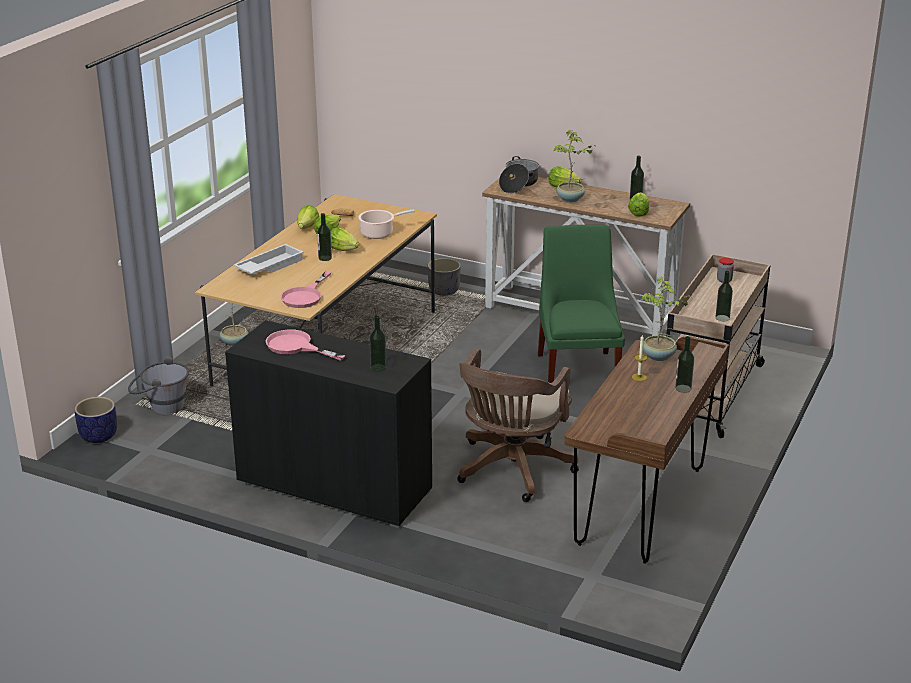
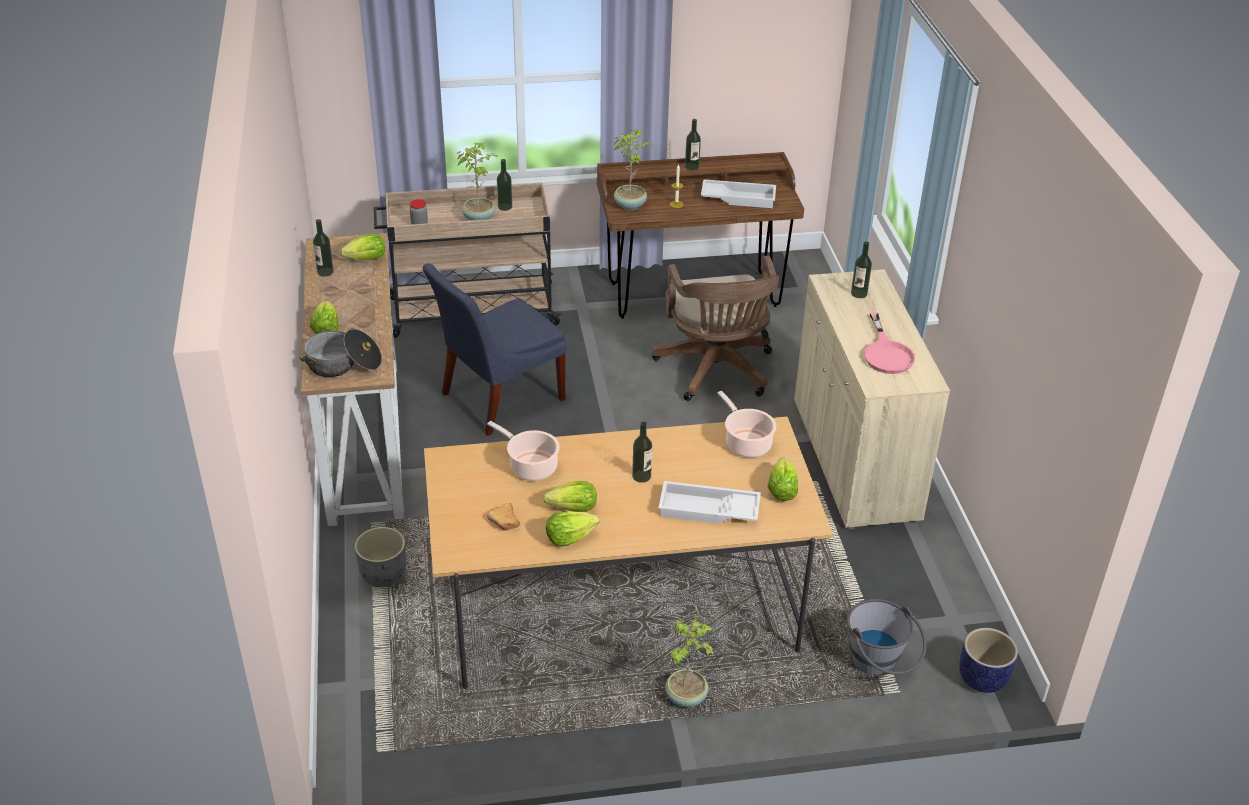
camera: 125 degrees left, 10 degrees up
black cabinet [225,320,432,528] -> beige cabinet [794,269,950,530]
pink frying pan [281,271,331,308] -> cooking pot [717,391,776,458]
lettuce [330,227,359,251] -> lettuce moved to [768,458,798,501]
brown office chair [457,348,579,502] -> brown office chair turned 90 degrees clockwise [652,256,779,401]
green chair [538,225,625,383] -> blue chair [423,264,567,436]
potted plant [554,130,596,202] -> potted plant moved to [457,143,497,220]
none -> white tray [701,179,776,208]

